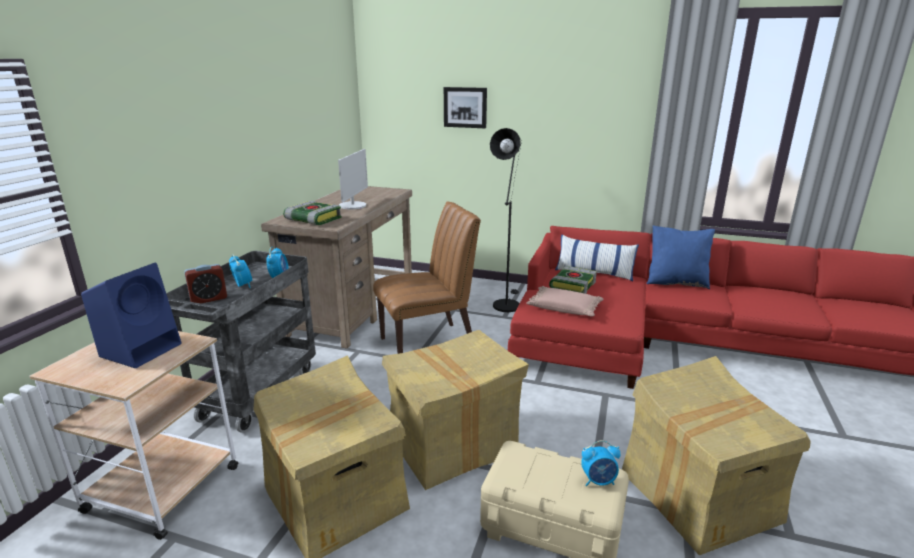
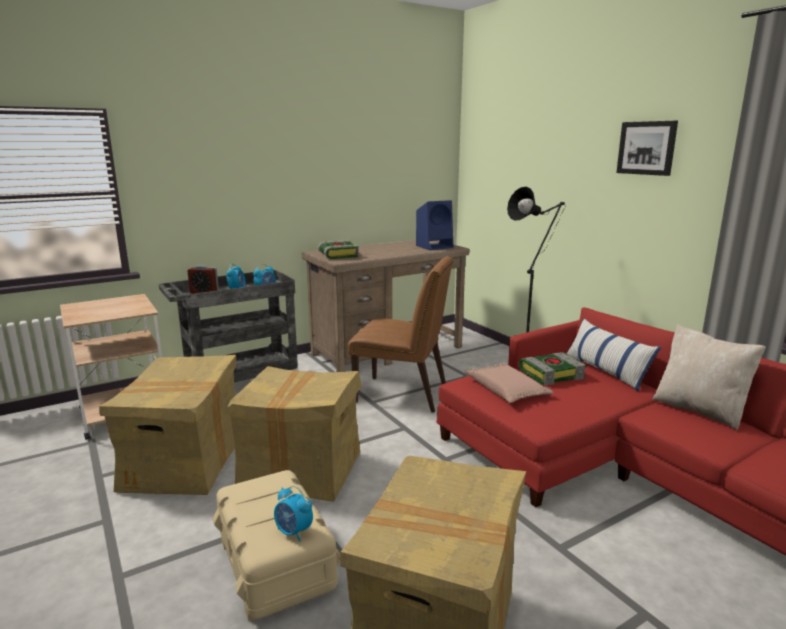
camera: 40 degrees right, 5 degrees down
blue speaker [81,263,182,368] -> blue speaker moved to [416,200,453,250]
monitor [338,149,368,209] -> none
picture [444,87,487,128] -> picture moved to [616,121,678,176]
blue pillow [646,225,715,289] -> beige pillow [653,324,766,431]

